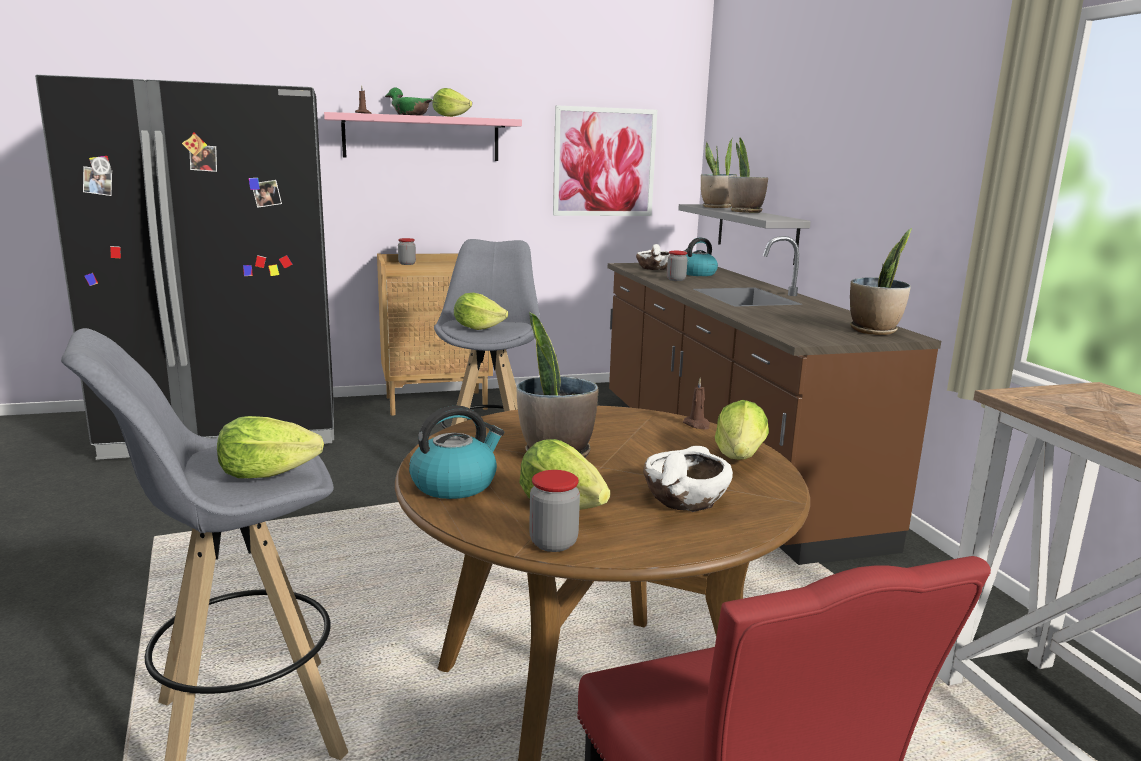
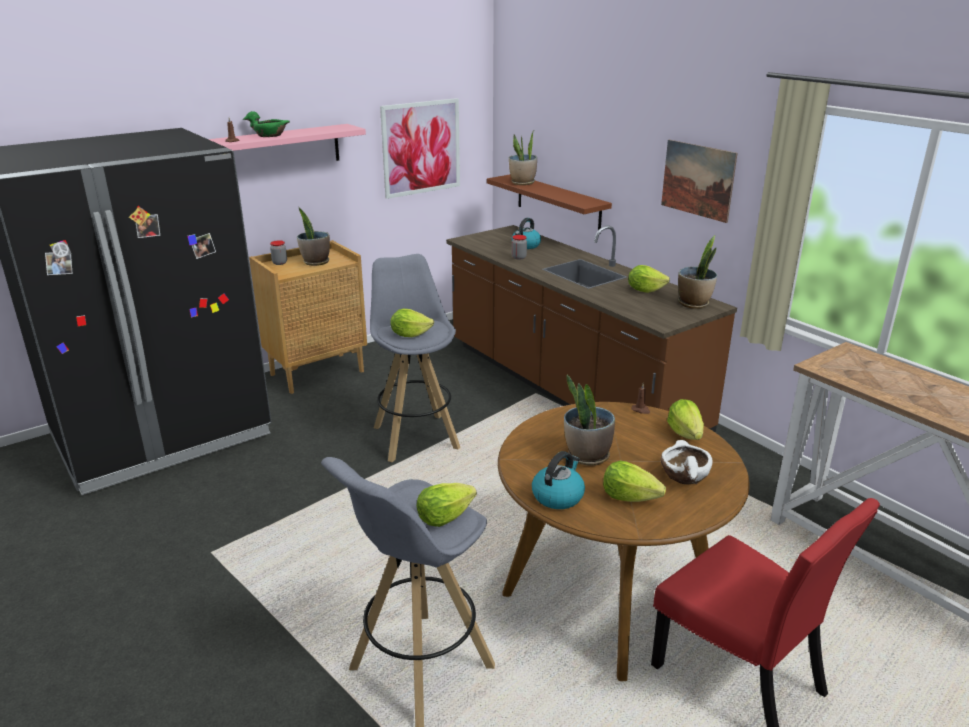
camera: 20 degrees left, 10 degrees up
lettuce [432,88,472,117] -> lettuce moved to [628,265,670,293]
jar [529,470,580,552] -> none
white bowl [636,244,670,270] -> none
grey shelf [678,204,811,265] -> brown shelf [487,175,612,234]
potted plant [728,137,768,213] -> potted plant moved to [297,207,330,266]
none -> picture [661,140,738,223]

